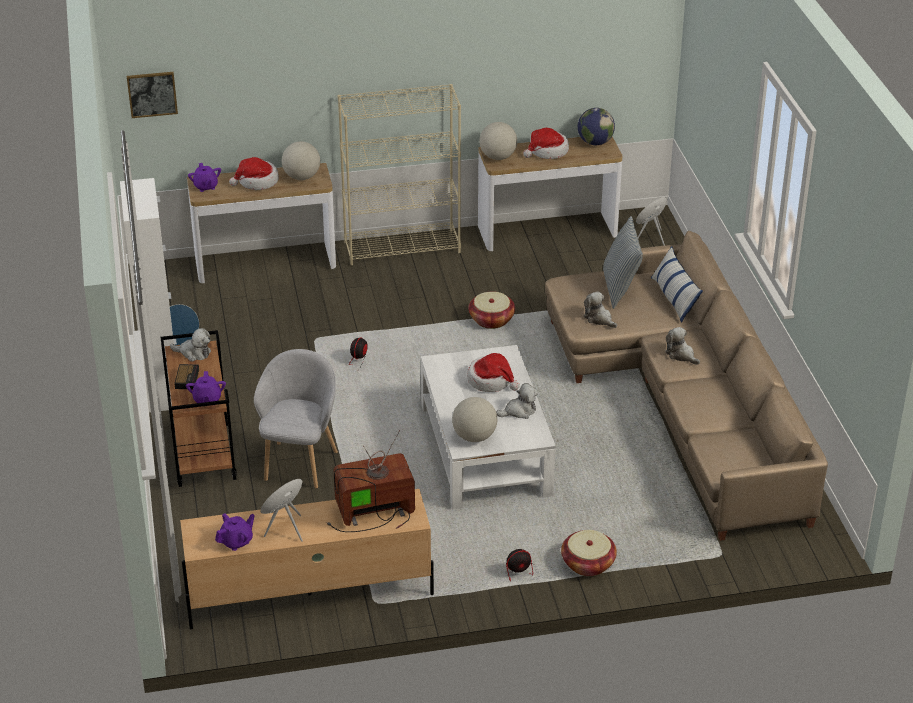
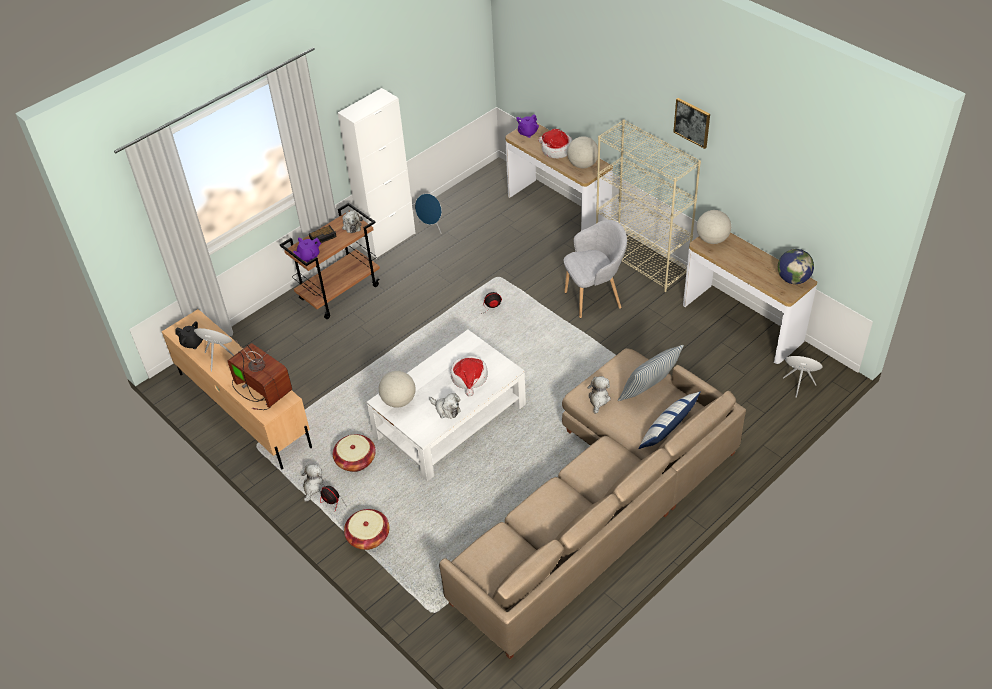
camera: 60 degrees right, 10 degrees up
picture [127,72,178,118] -> picture moved to [673,98,710,149]
purple teapot [215,513,255,551] -> black teapot [175,321,203,349]
grey armchair [254,349,338,489] -> grey armchair moved to [564,220,627,318]
basket [469,292,515,329] -> basket moved to [333,434,376,472]
hat [523,128,569,159] -> none
plush toy [665,327,700,365] -> plush toy moved to [301,464,325,502]

